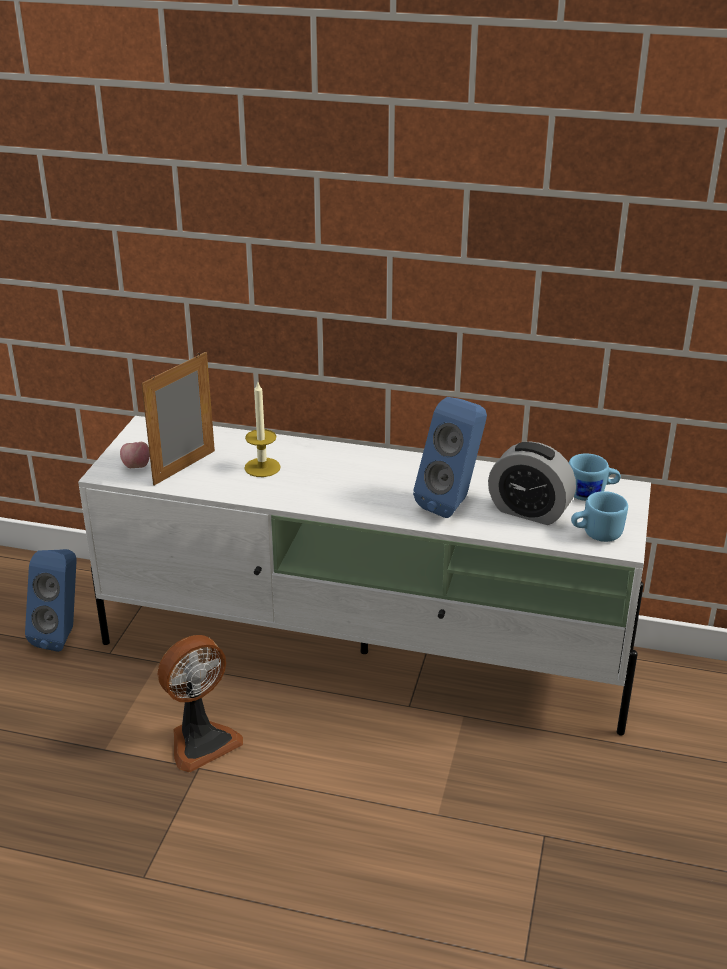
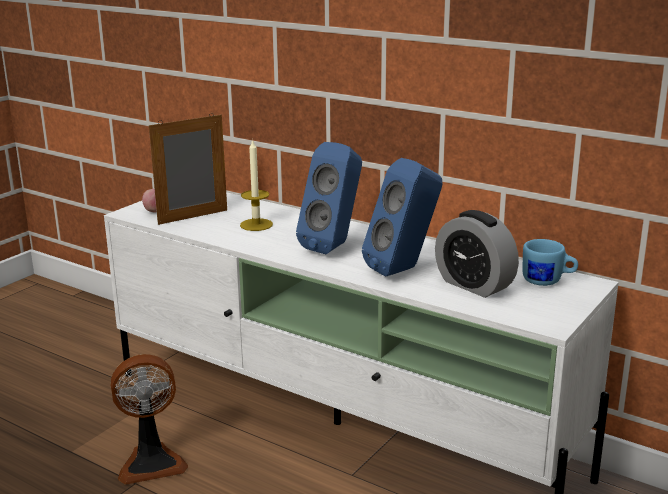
camera: 20 degrees right, 10 degrees down
blue speaker [25,549,76,652] -> blue speaker moved to [296,142,362,254]
blue mug [571,491,628,542] -> none

